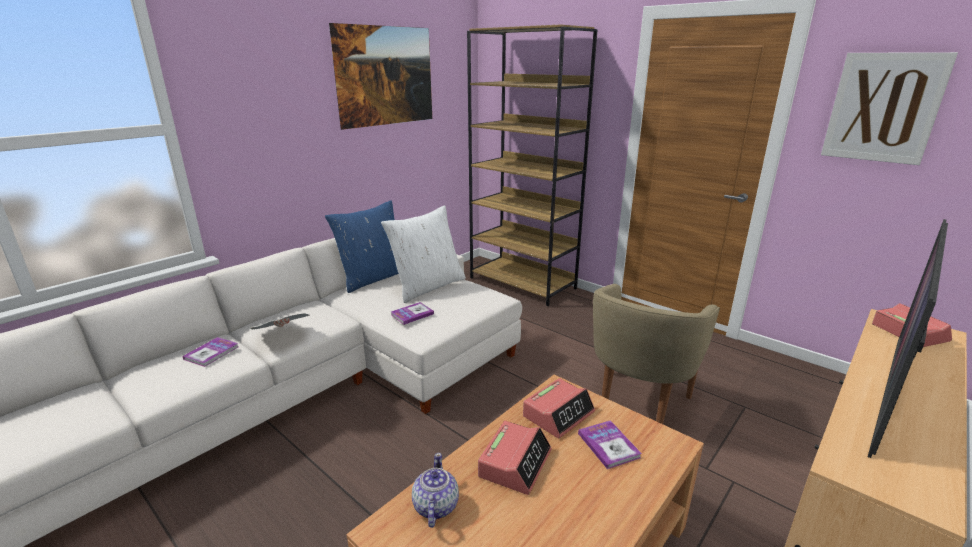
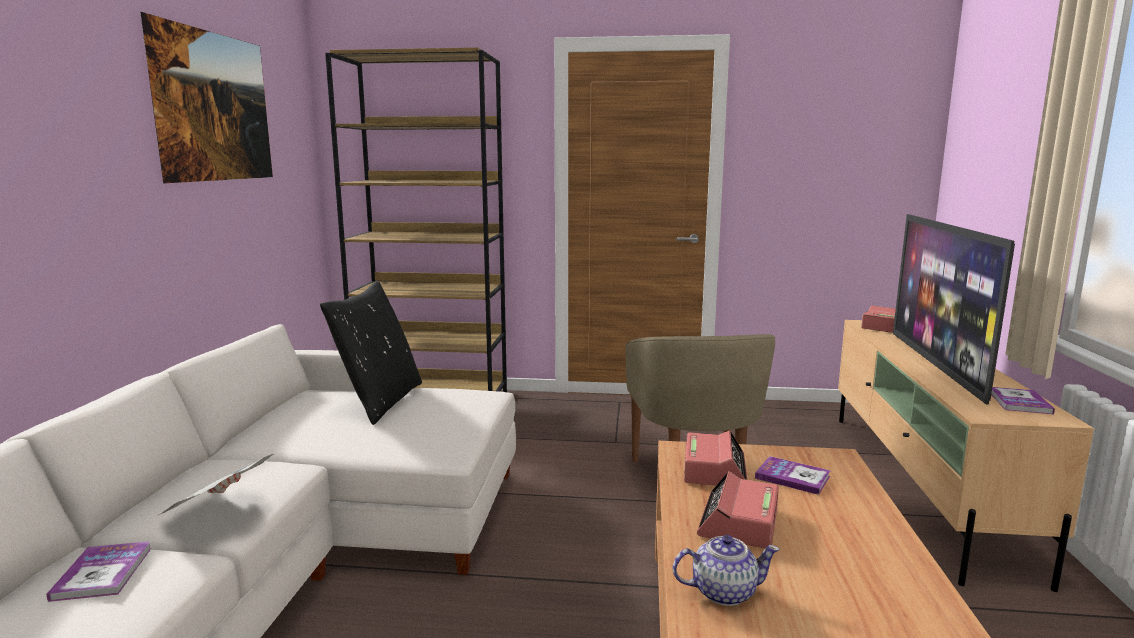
camera: 35 degrees left, 10 degrees down
blue pillow [325,200,399,293] -> none
white pillow [381,205,466,303] -> black pillow [320,281,422,425]
book [391,302,434,325] -> book moved to [991,387,1055,414]
teapot [412,453,459,528] -> teapot turned 120 degrees clockwise [673,535,780,606]
alarm clock [478,421,552,495] -> alarm clock turned 150 degrees counterclockwise [697,471,779,548]
picture [821,52,958,165] -> none

